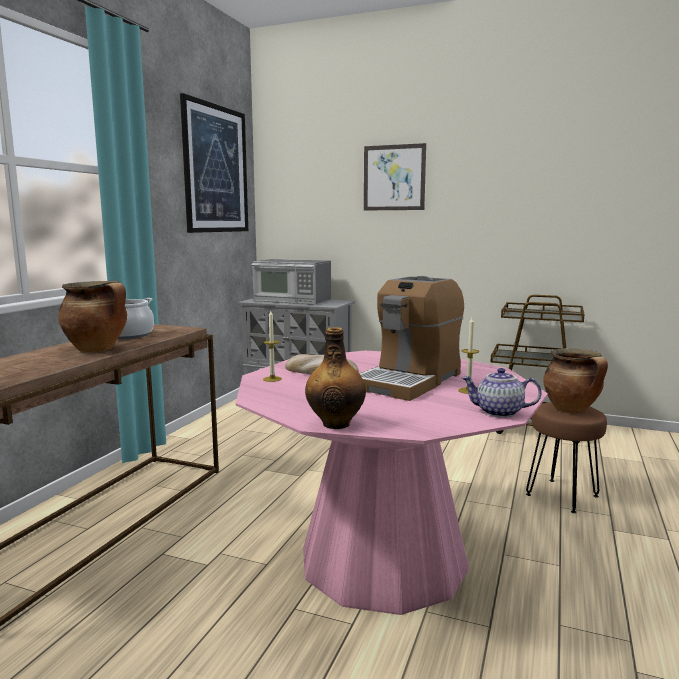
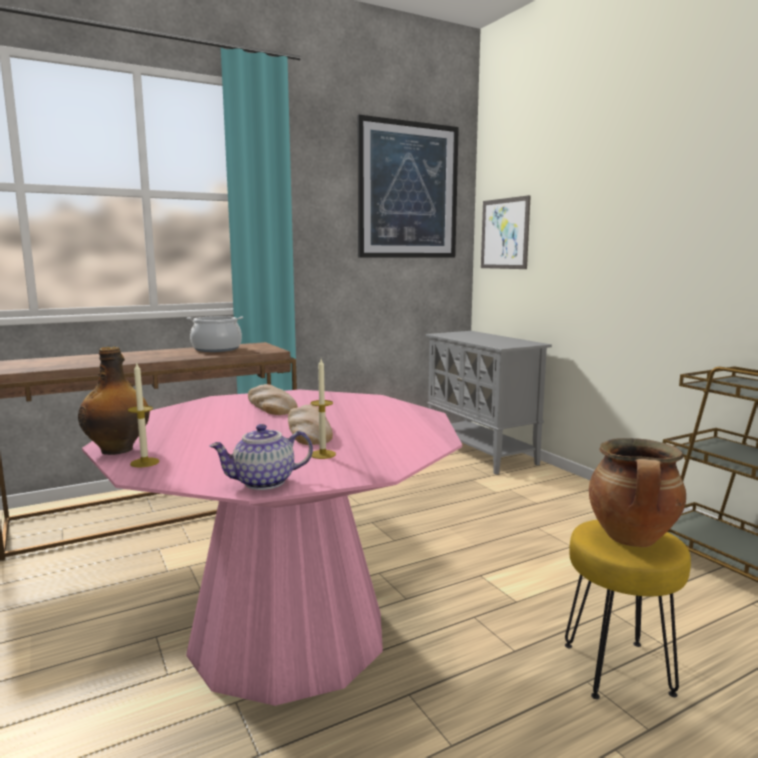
camera: 40 degrees right, 0 degrees up
cooking pot [58,281,127,352] -> none
microwave [251,259,331,305] -> none
candle [263,311,282,382] -> candle moved to [128,363,159,467]
coffee machine [359,276,464,401] -> bread [288,404,333,445]
picture [364,143,426,210] -> picture moved to [481,195,531,269]
teapot [462,368,542,418] -> teapot turned 75 degrees counterclockwise [209,424,313,490]
brown stool [526,402,607,513] -> yellow stool [565,520,691,699]

